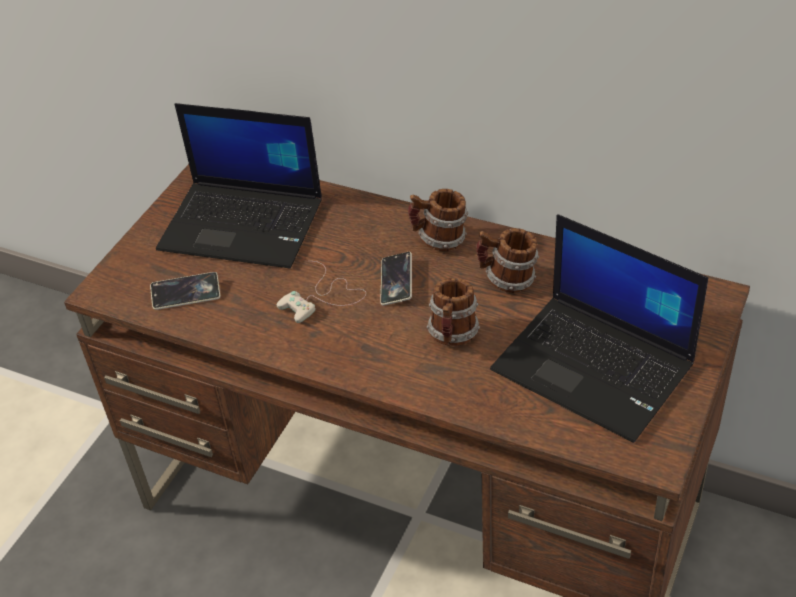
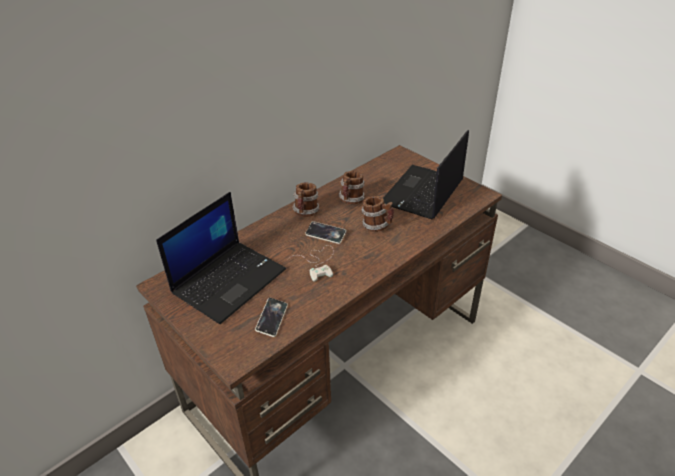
camera: 70 degrees left, 5 degrees down
laptop [490,214,708,443] -> laptop turned 150 degrees clockwise [383,130,469,219]

